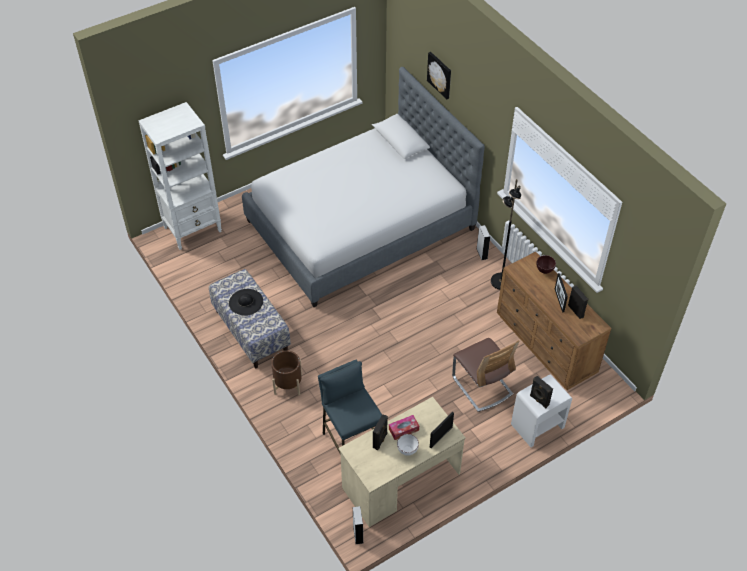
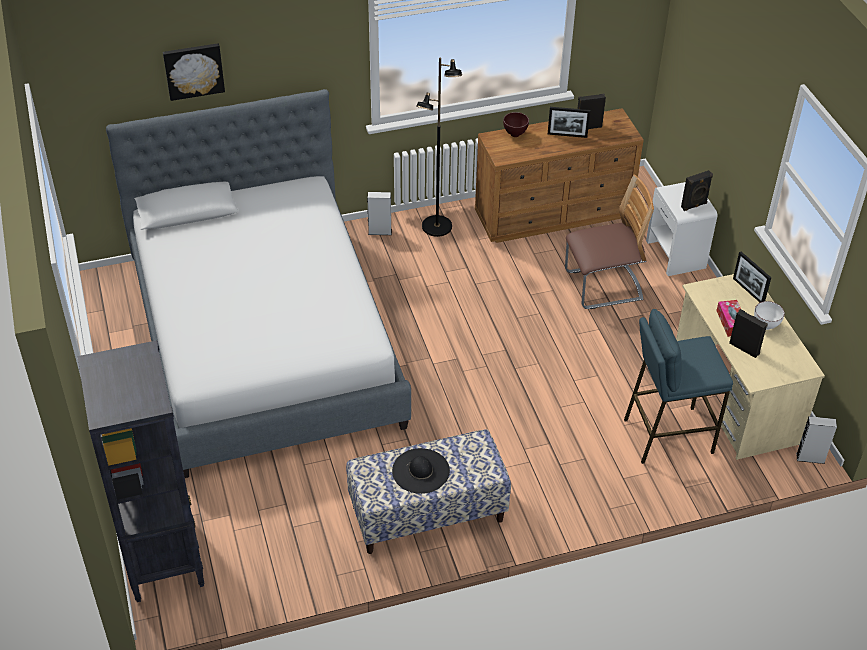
camera: 75 degrees left, 5 degrees down
white bookcase [138,102,222,250] -> black bookcase [77,340,205,602]
brown planter [271,350,302,396] -> none

